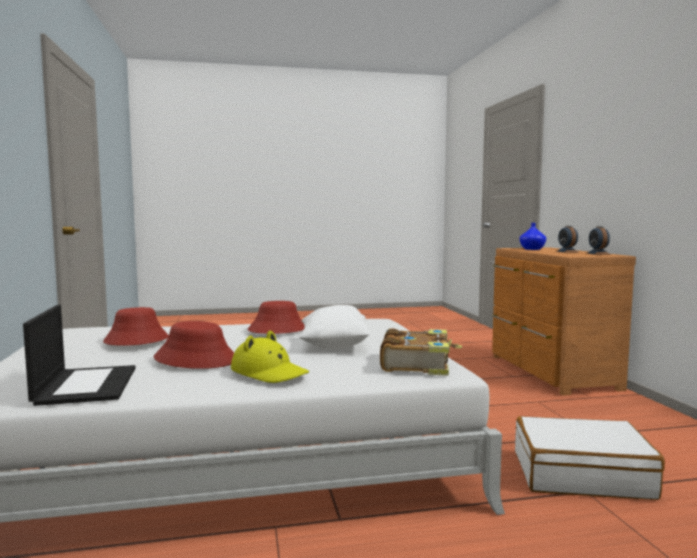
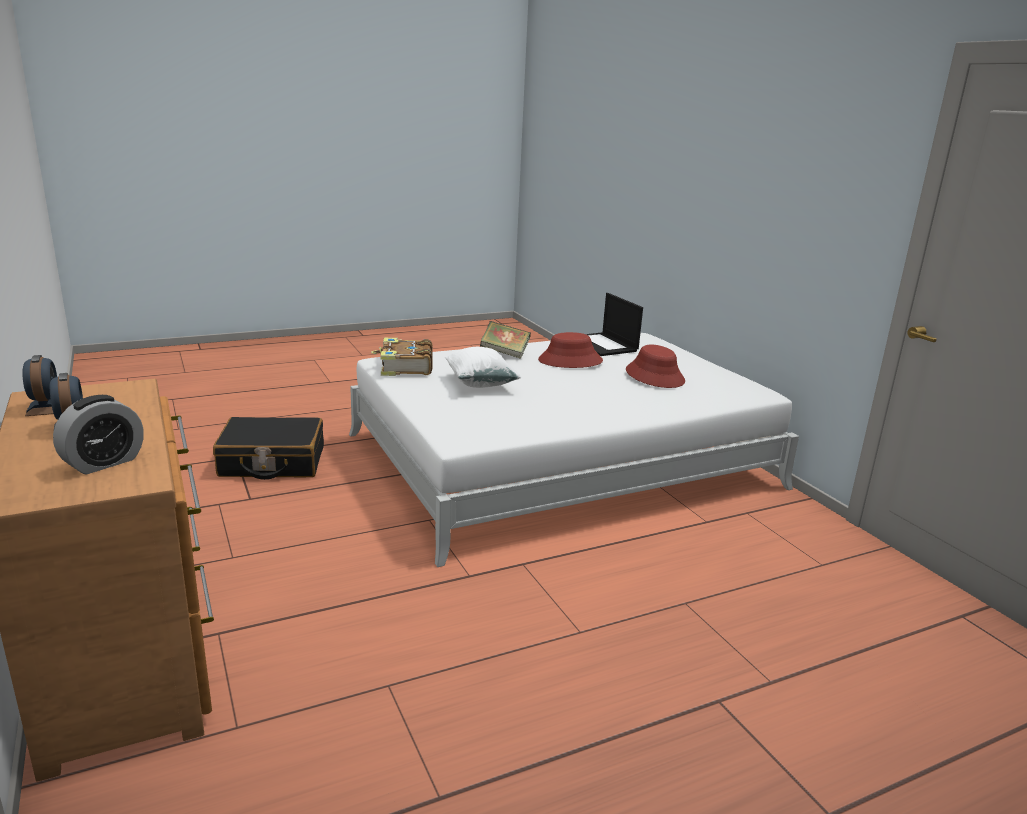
camera: 165 degrees right, 15 degrees up
yellow hat [231,330,309,383] -> book [480,321,531,359]
red hat [247,301,305,334] -> none
white suitcase [515,416,665,500] -> black suitcase [213,417,324,480]
blue vase [520,223,546,250] -> alarm clock [53,395,144,475]

